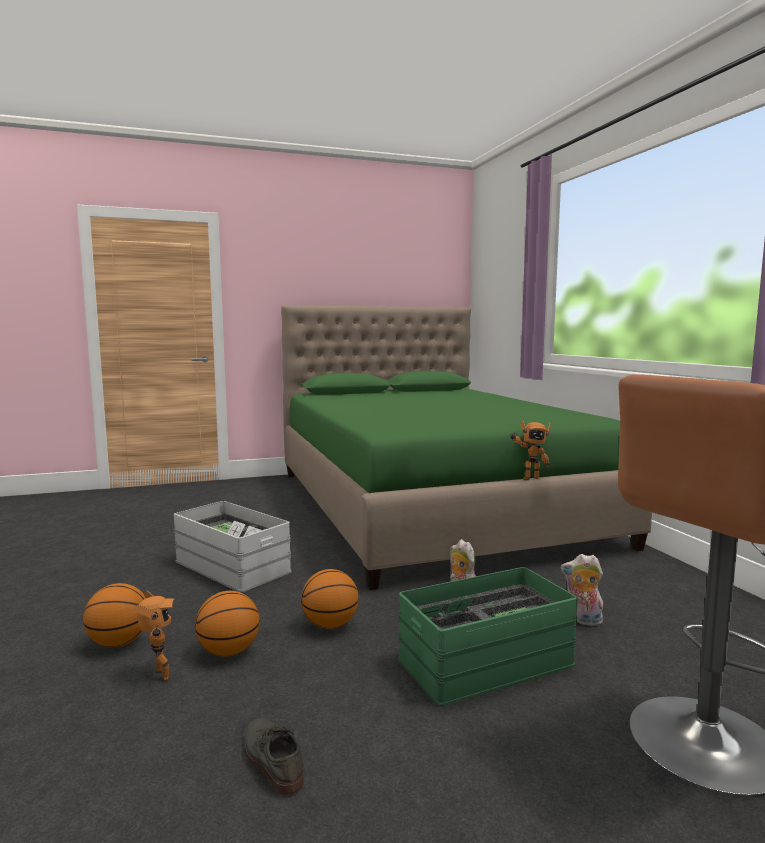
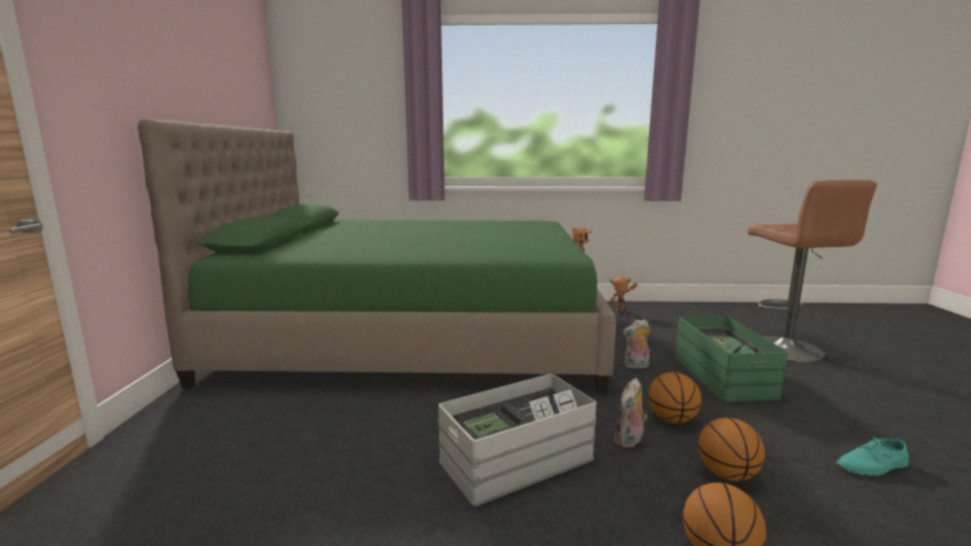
camera: 70 degrees left, 5 degrees up
toy robot [134,591,175,682] -> toy robot moved to [609,277,637,312]
grey shoe [245,718,304,795] -> turquoise shoe [836,437,909,476]
plush toy [561,554,603,626] -> plush toy moved to [614,378,647,448]

